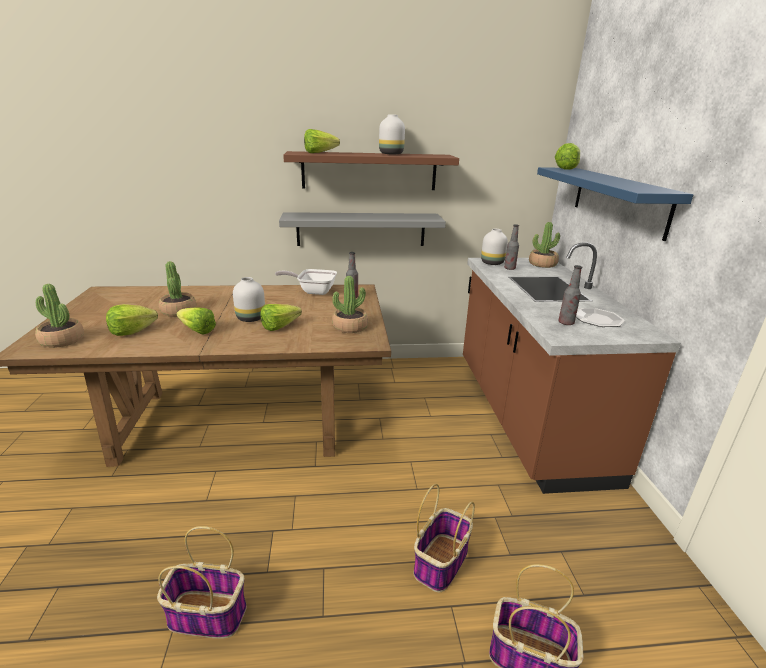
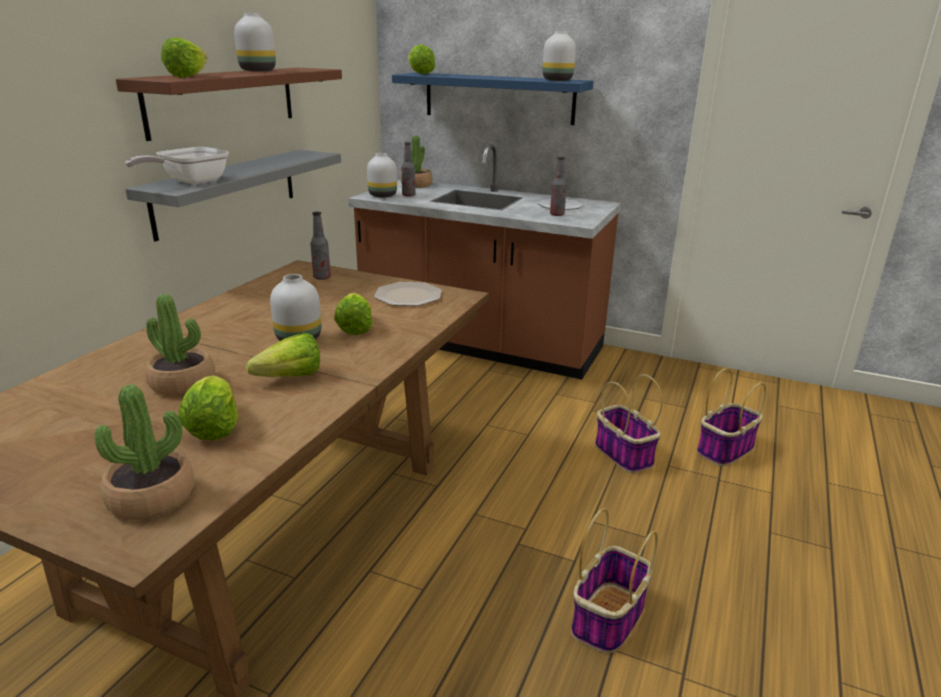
camera: 60 degrees left, 0 degrees up
frying pan [275,269,337,295] -> frying pan moved to [125,147,229,184]
potted plant [332,276,368,333] -> plate [374,282,442,306]
none -> white vase [543,31,576,81]

